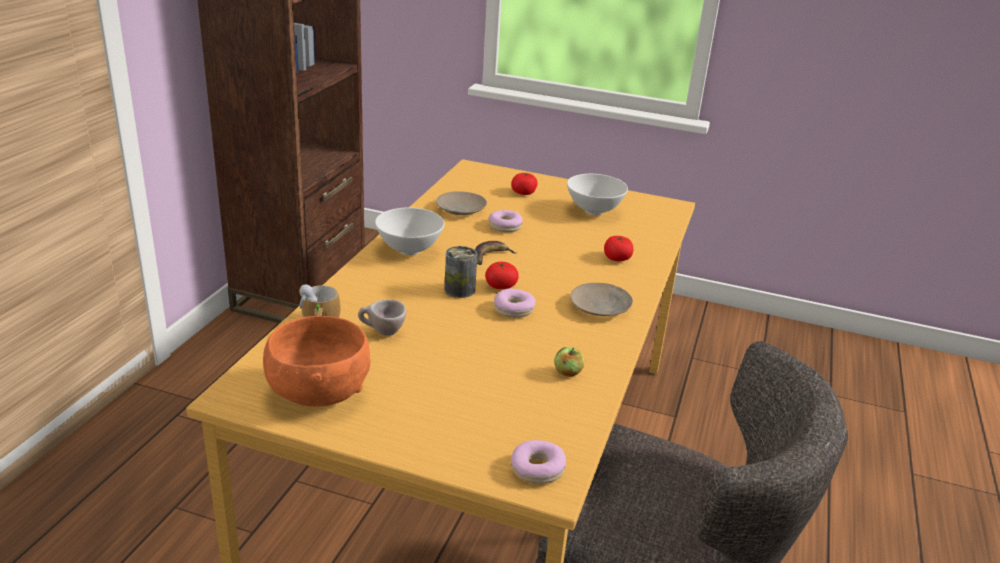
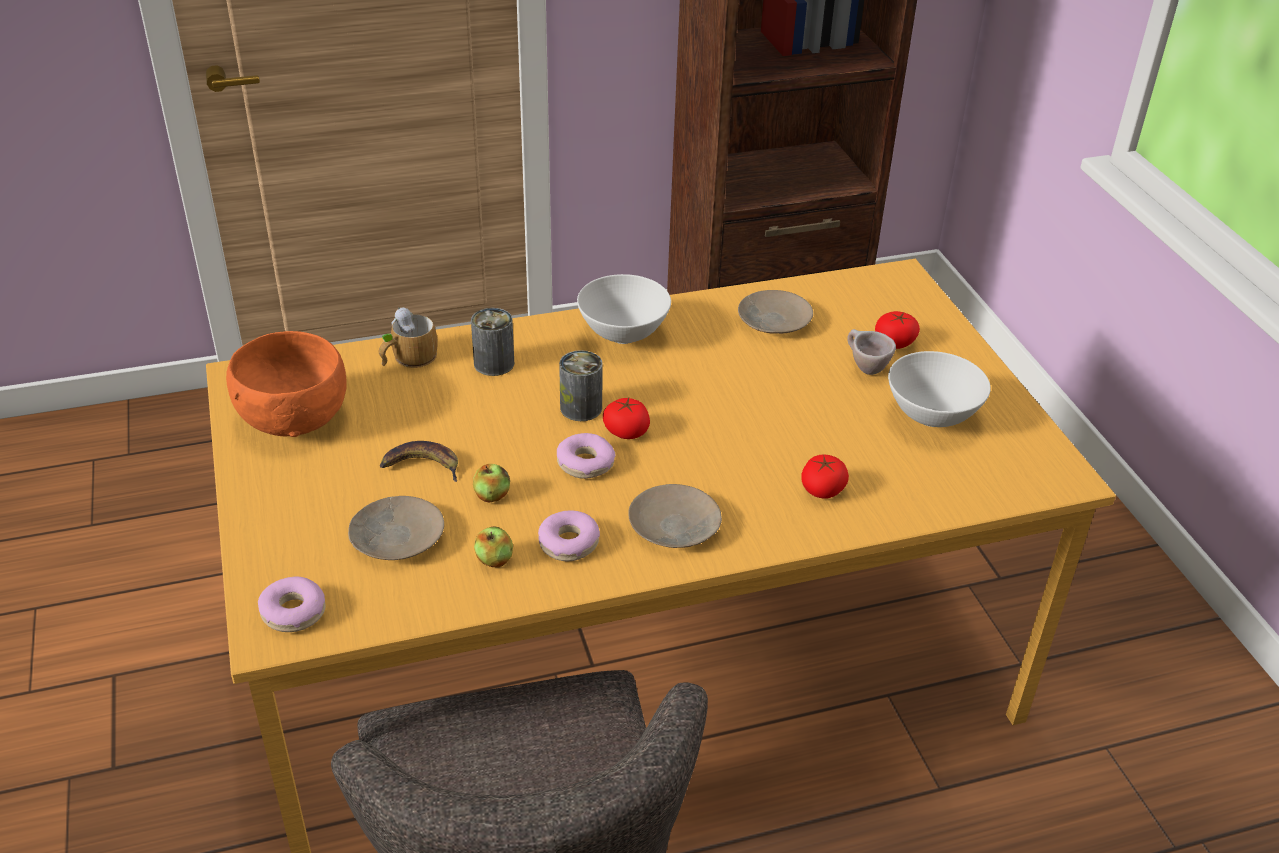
camera: 55 degrees right, 10 degrees up
beige cup [358,300,406,336] -> beige cup moved to [847,329,896,375]
banana [475,241,518,265] -> banana moved to [380,441,458,482]
donut [489,210,523,232] -> donut moved to [538,510,600,562]
none -> beige plate [348,496,444,560]
none -> can [471,308,514,376]
none -> apple [473,464,510,503]

